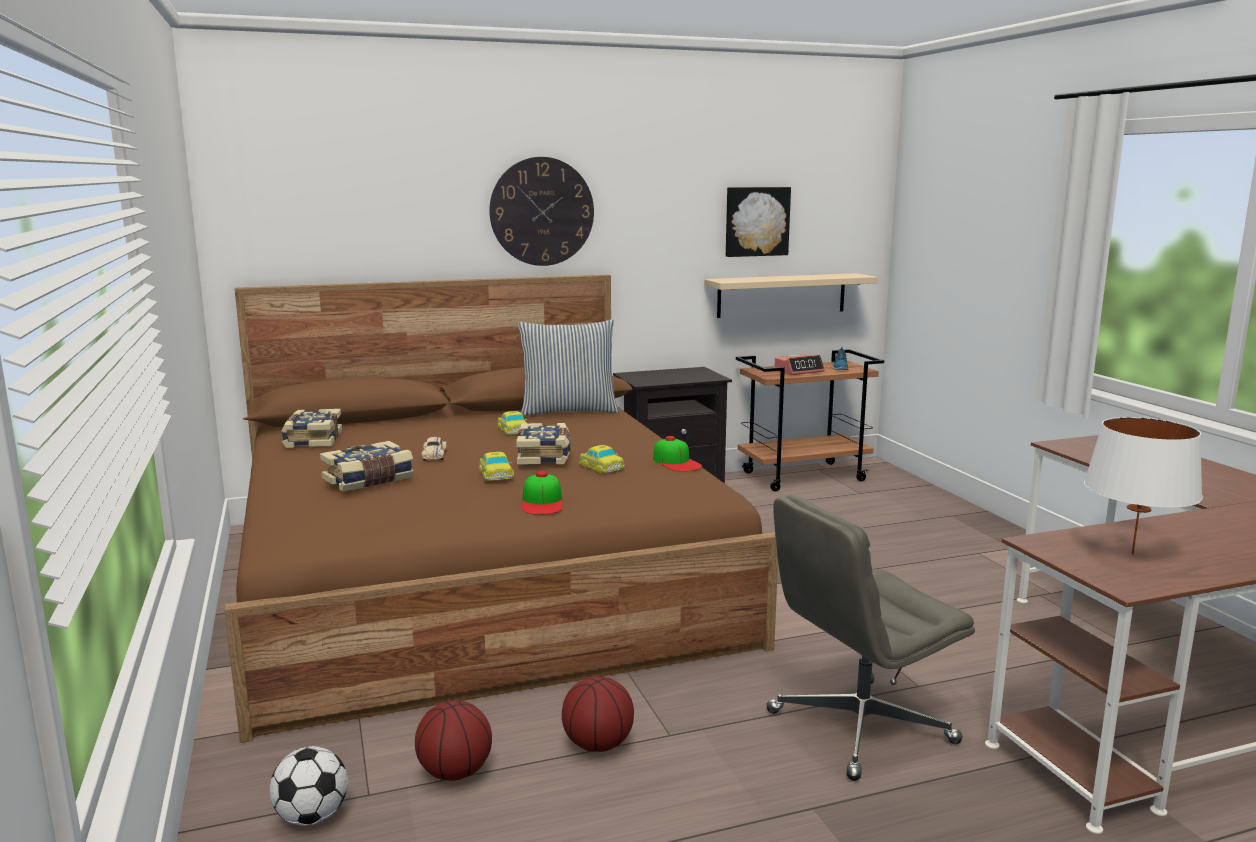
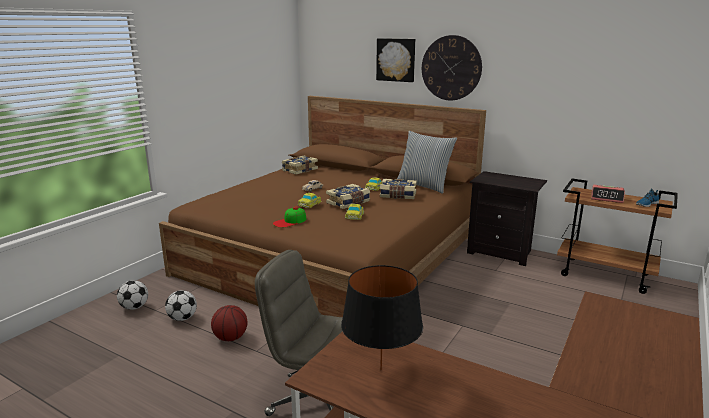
camera: 50 degrees right, 5 degrees up
book [320,441,414,491] -> book moved to [380,179,417,199]
basketball [415,701,492,781] -> football [165,290,197,321]
cap [653,436,702,472] -> none
beige shelf [704,273,878,318] -> none
picture [726,187,791,257] -> picture moved to [376,38,415,82]
white table lamp [1084,417,1203,555] -> black table lamp [341,265,423,370]

